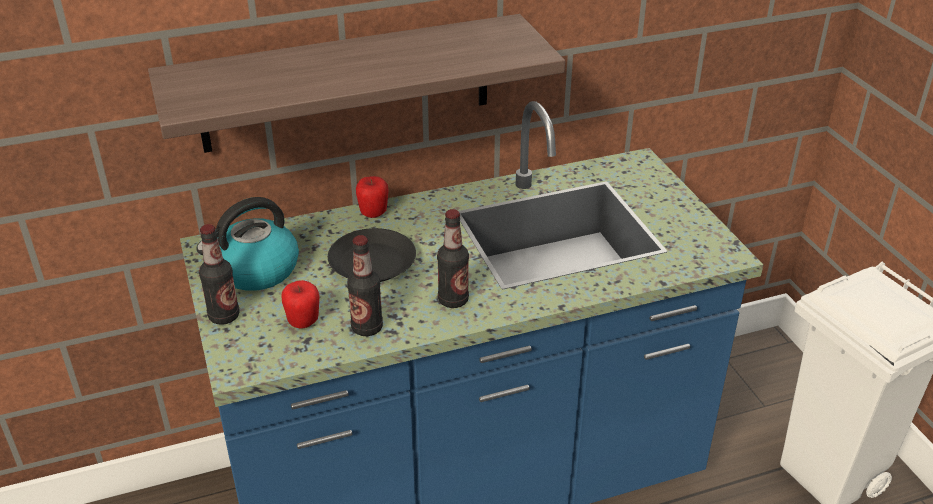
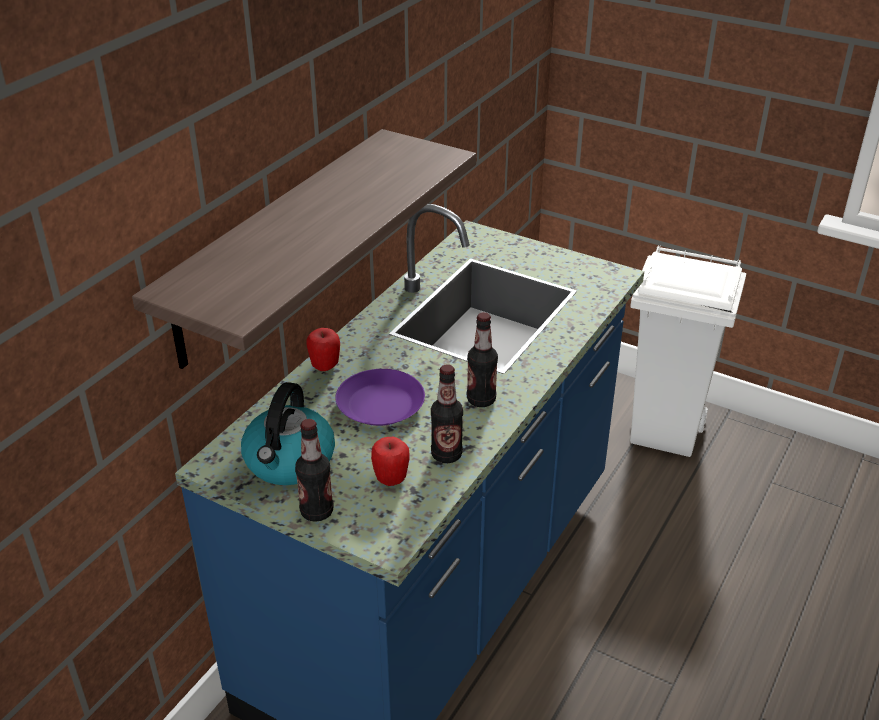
camera: 40 degrees left, 0 degrees up
black plate [328,228,416,282] -> purple plate [335,369,425,426]

